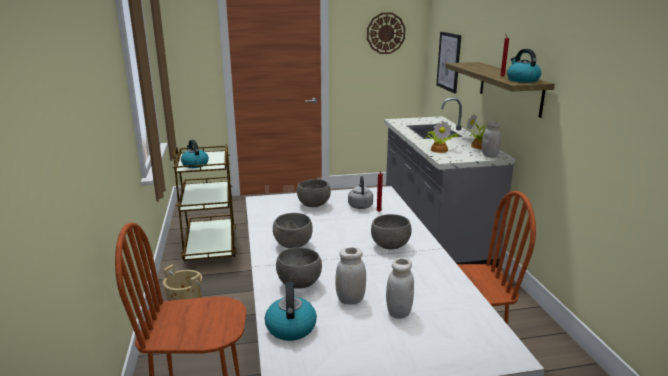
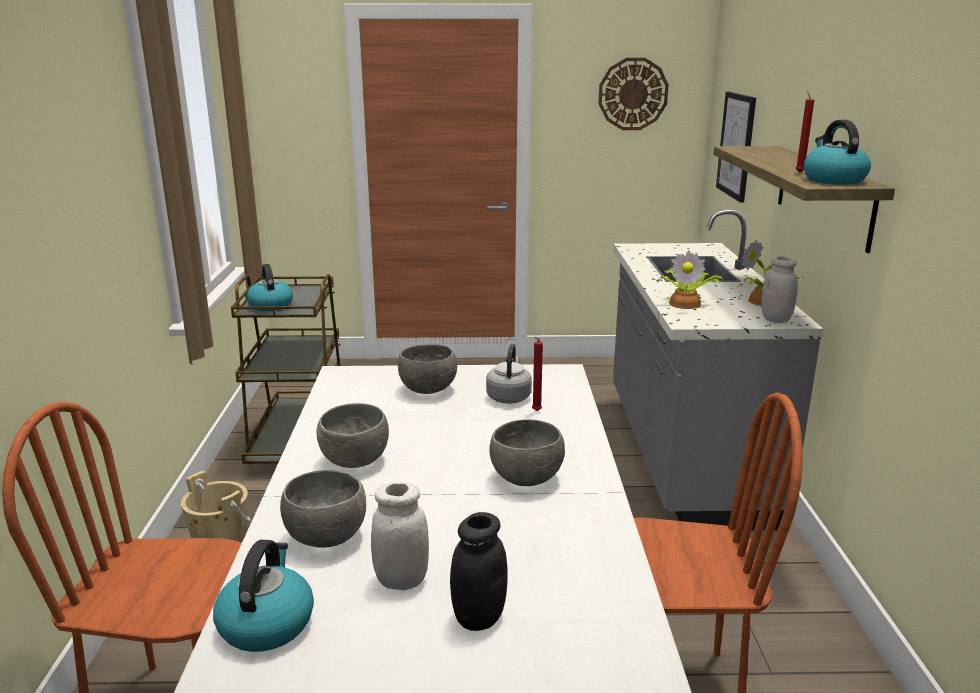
camera: 10 degrees right, 0 degrees up
white jar [386,257,414,319] -> black jar [450,512,508,631]

